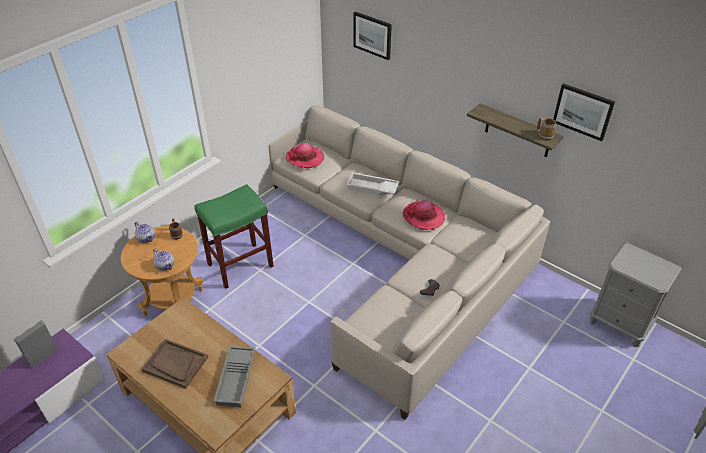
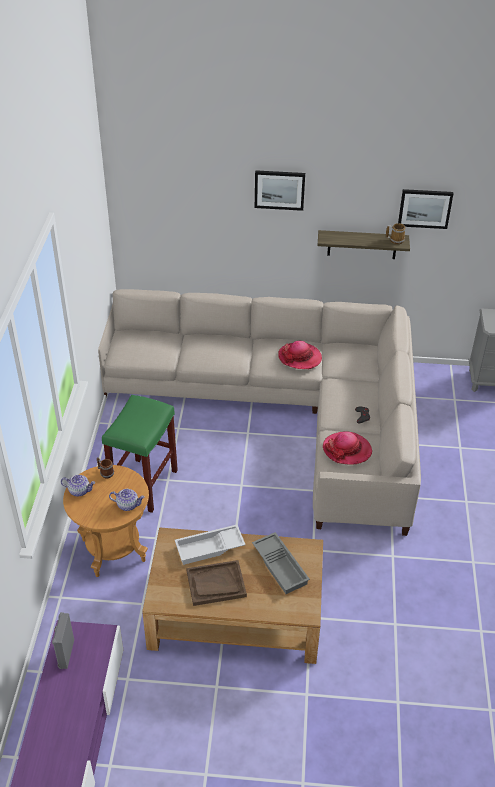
camera: 35 degrees left, 0 degrees up
hat [286,143,324,168] -> hat moved to [323,431,372,465]
white tray [346,173,399,195] -> white tray moved to [175,525,246,565]
picture [353,11,392,60] -> picture moved to [255,170,305,211]

